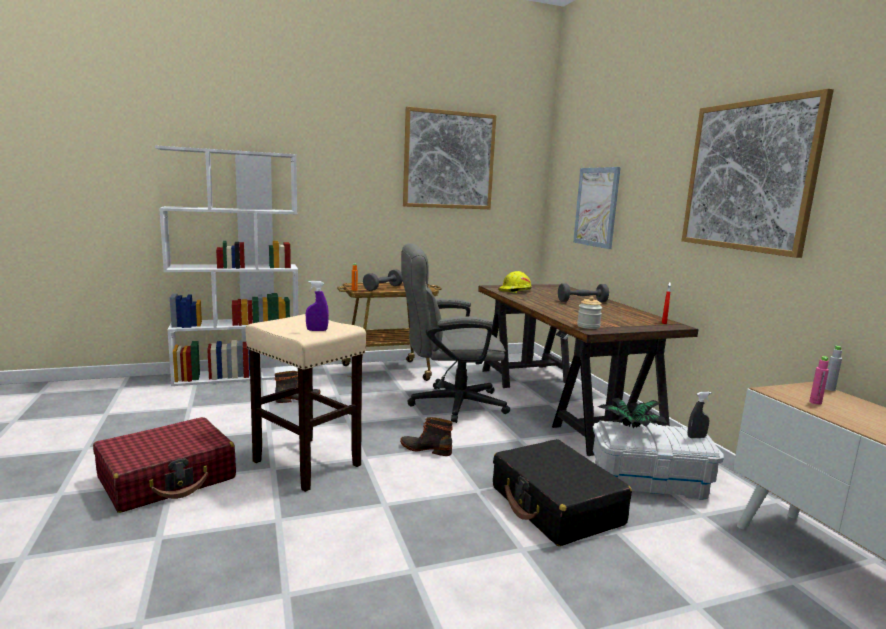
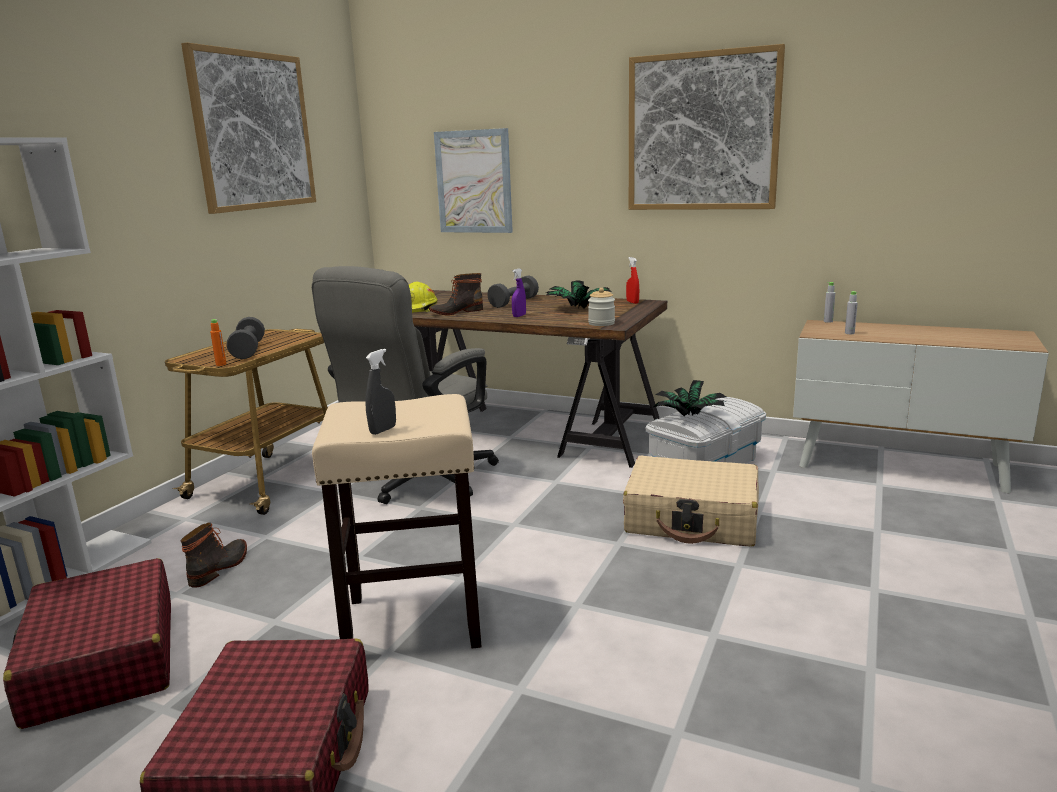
camera: 45 degrees left, 5 degrees up
purple spray bottle [306,281,329,331] -> purple spray bottle moved to [512,268,526,317]
boot [400,417,453,456] -> boot moved to [429,273,483,315]
black suitcase [493,439,632,546] -> beige suitcase [623,456,759,547]
grey spray bottle [688,392,712,438] -> grey spray bottle moved to [366,349,396,435]
pink bottle [809,356,829,405] -> grey bottle [845,291,858,334]
none -> red suitcase [3,558,171,729]
none -> potted plant [546,280,612,308]

